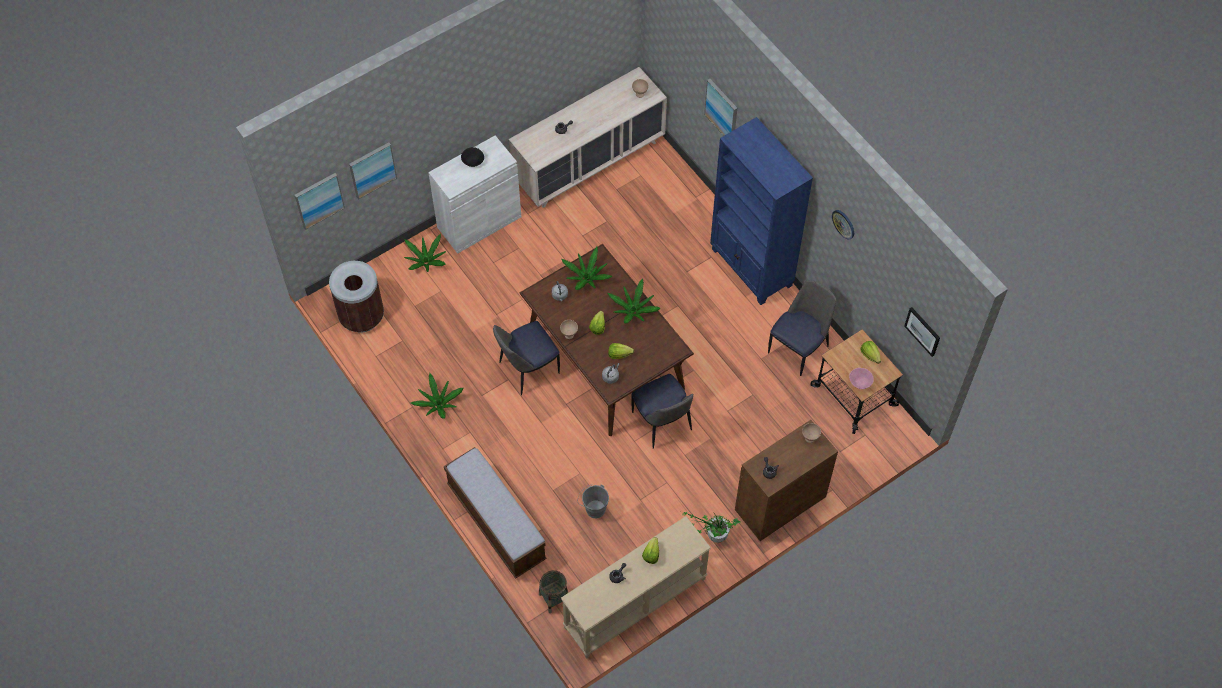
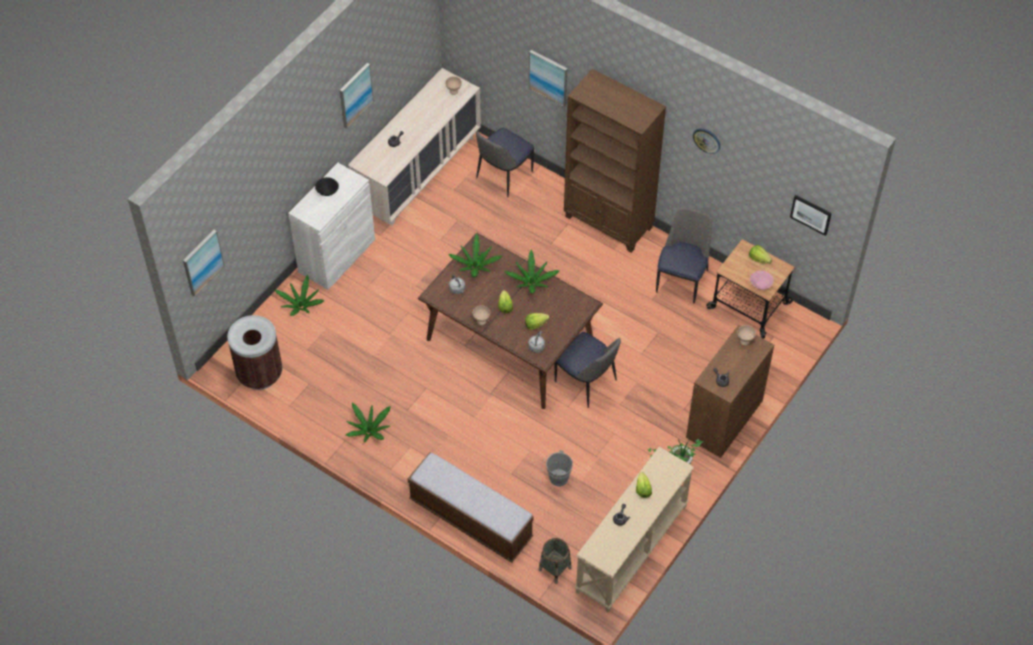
camera: 20 degrees left, 5 degrees down
picture [349,142,397,200] -> picture moved to [340,63,374,128]
chair [493,321,560,395] -> chair moved to [476,128,534,198]
blue bookcase [710,117,813,305] -> brown bookcase [564,69,666,253]

